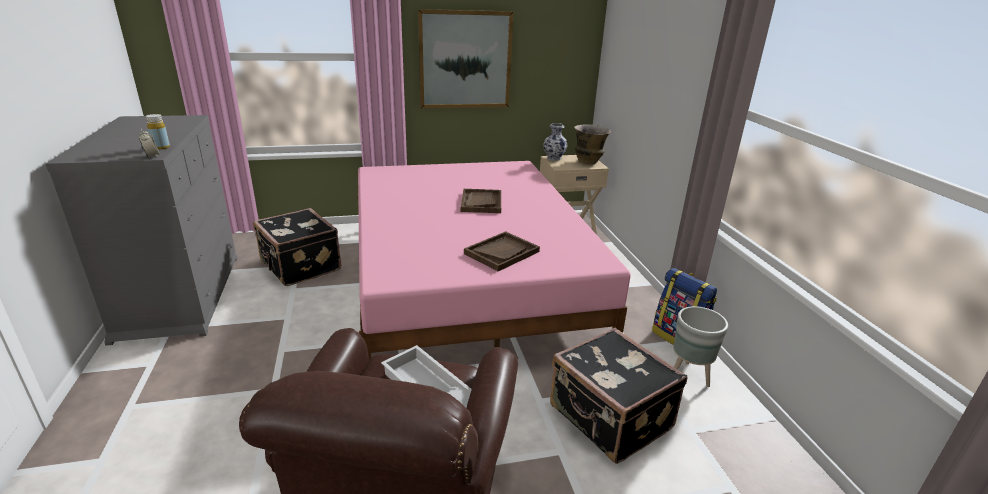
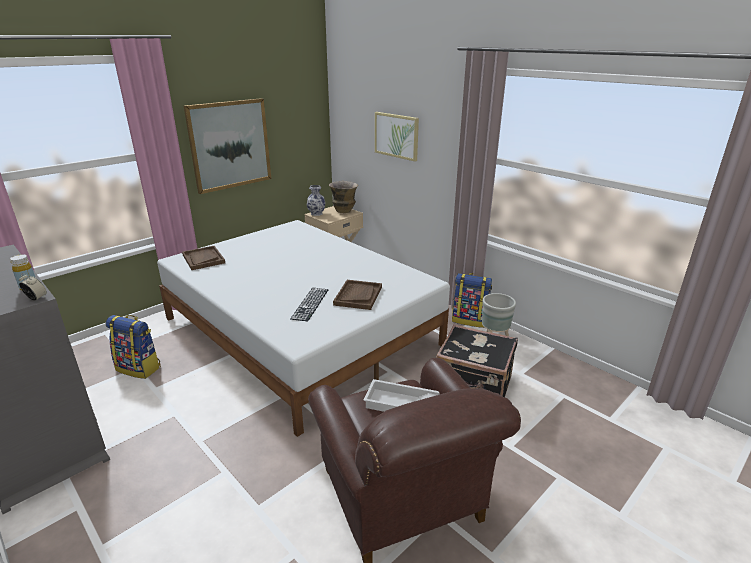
camera: 30 degrees left, 0 degrees up
black suitcase [253,208,341,286] -> backpack [106,315,161,379]
pink bed [358,161,631,360] -> white bed [157,220,450,437]
brown tray [461,189,501,213] -> brown tray moved to [182,246,225,270]
none -> keyboard [290,288,329,321]
none -> picture [375,112,419,161]

